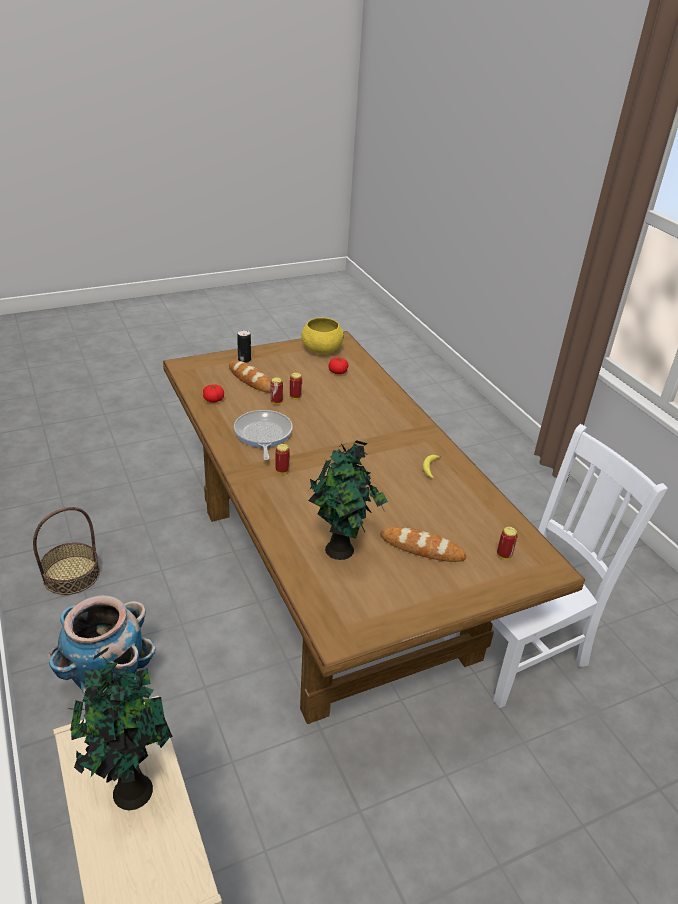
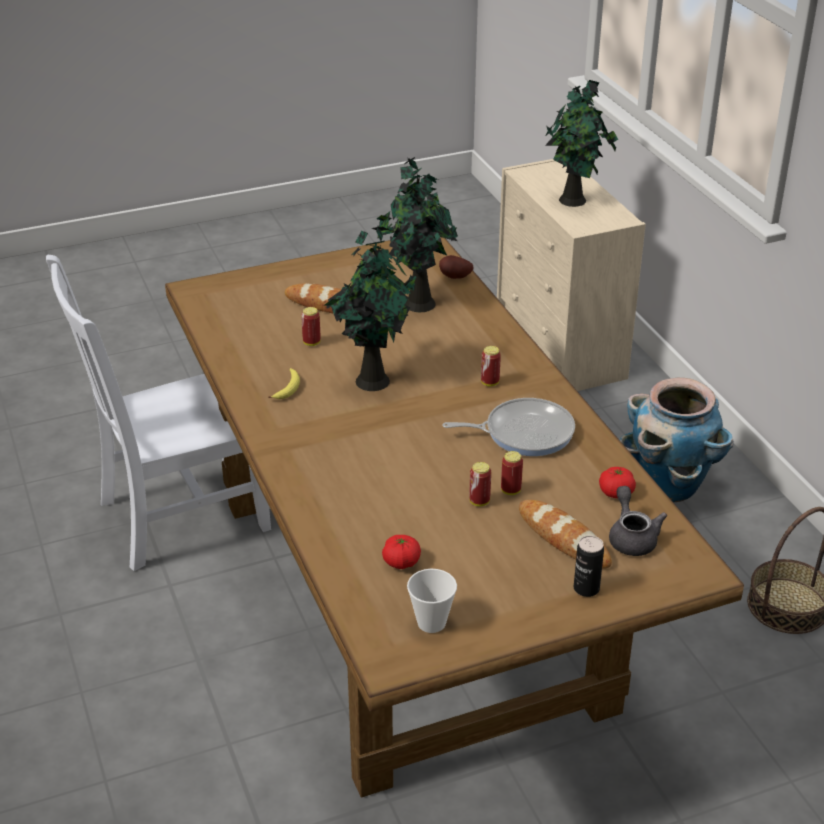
camera: 175 degrees left, 0 degrees up
frying pan [234,410,293,460] -> frying pan turned 90 degrees counterclockwise [442,398,575,456]
yellow bowl [302,318,344,354] -> cup [407,569,457,633]
can [497,527,518,560] -> can moved to [301,307,321,346]
none -> potted plant [325,226,417,391]
none -> potato [439,255,473,279]
none -> grey teapot [609,486,667,556]

